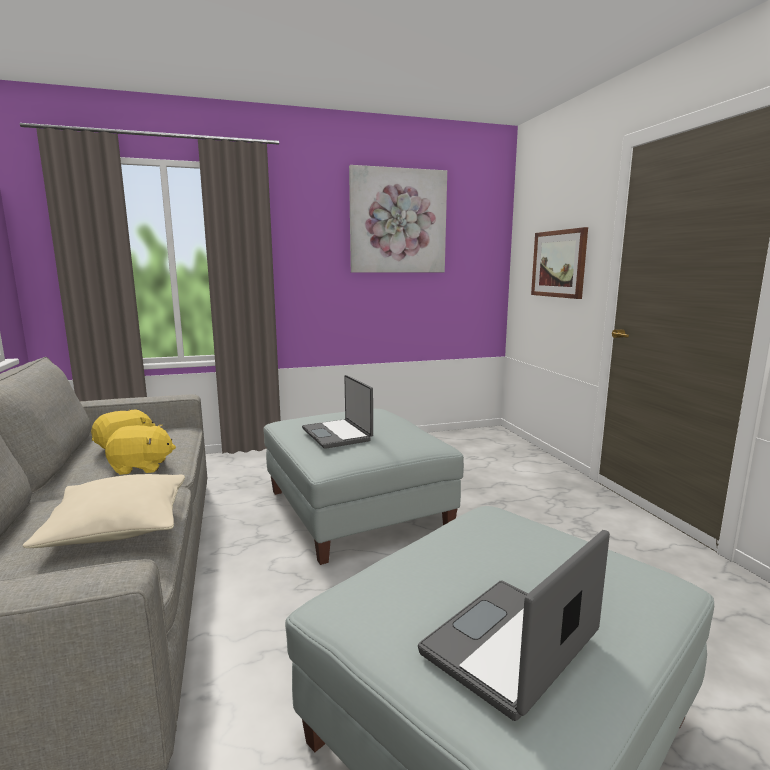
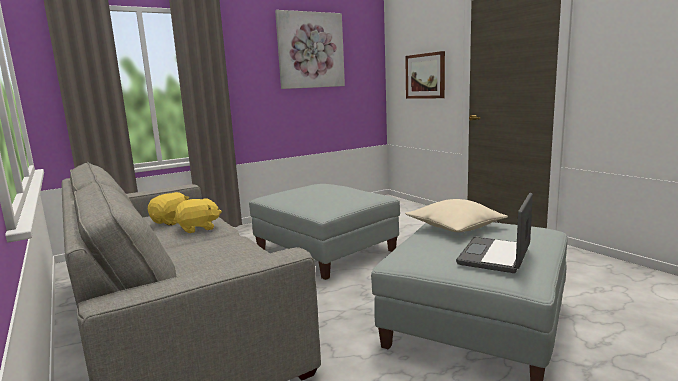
camera: 15 degrees left, 0 degrees up
beige pillow [22,474,185,548] -> beige pillow moved to [405,199,508,232]
laptop [302,375,373,449] -> none

